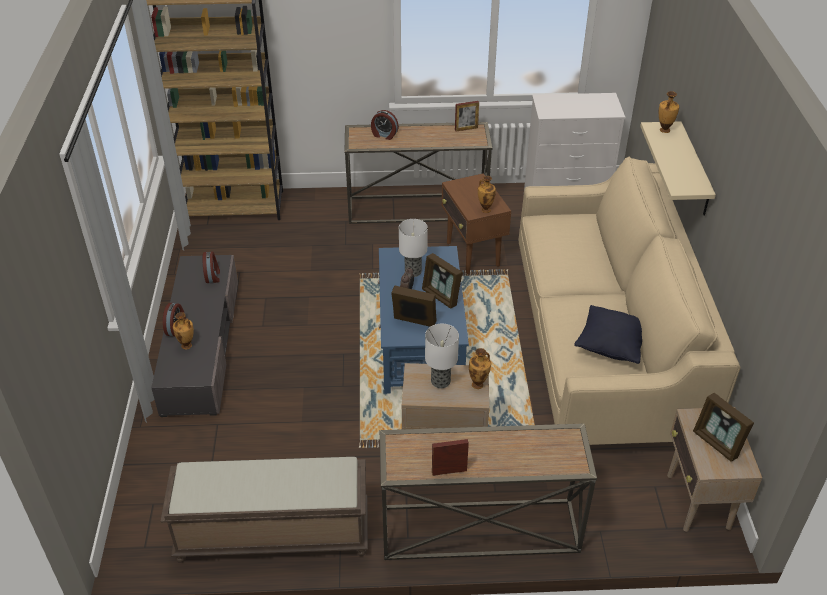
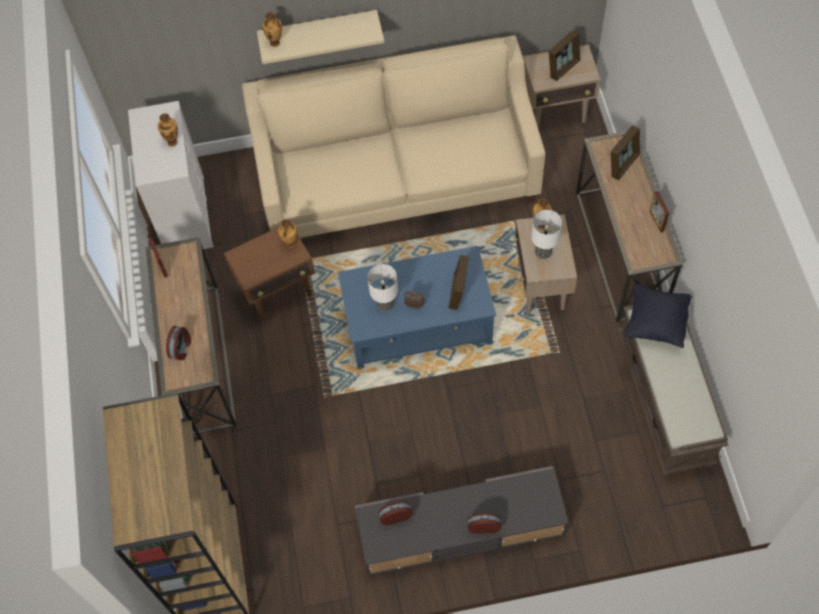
camera: 95 degrees left, 20 degrees up
vase [173,312,194,350] -> vase moved to [158,113,178,147]
picture frame [422,253,463,309] -> picture frame moved to [611,125,640,180]
black pillow [574,305,642,364] -> black pillow moved to [626,284,692,348]

